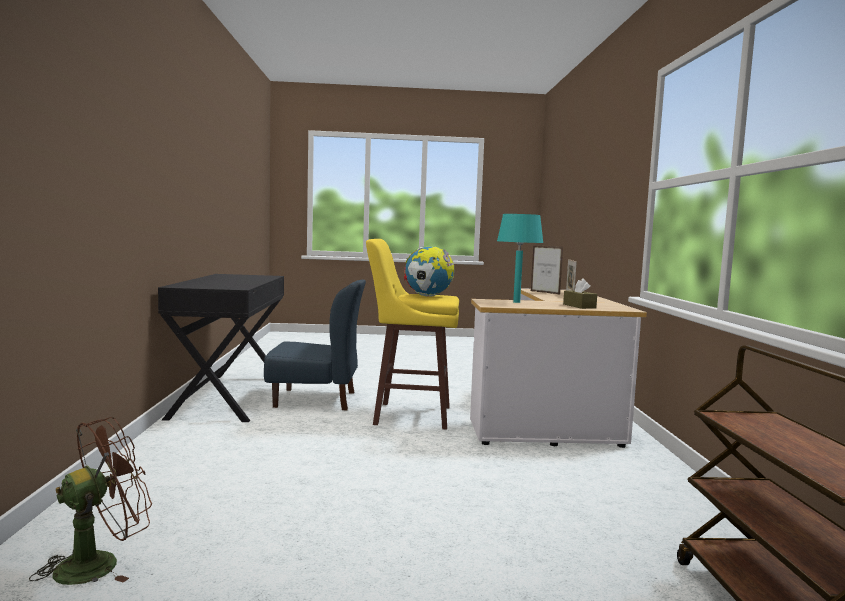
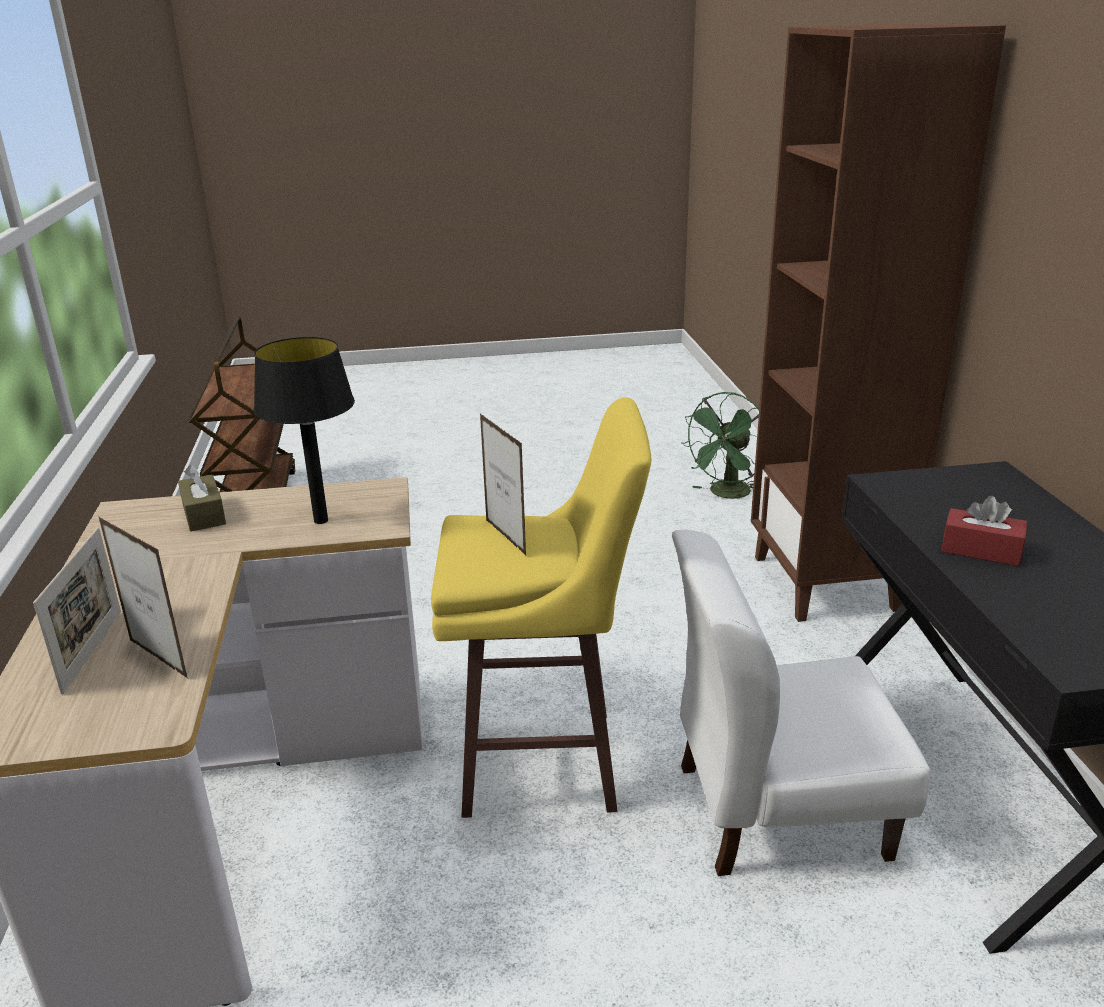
camera: 175 degrees right, 20 degrees up
brown fan [29,417,152,585] -> green fan [682,392,759,499]
blue chair [264,280,366,410] -> white chair [672,530,930,876]
globe [404,247,454,297] -> picture frame [480,414,526,555]
turquoise table lamp [497,214,544,303] -> black table lamp [254,337,355,524]
none -> brown bookcase [751,23,1006,622]
none -> red tissue box [941,496,1027,566]

